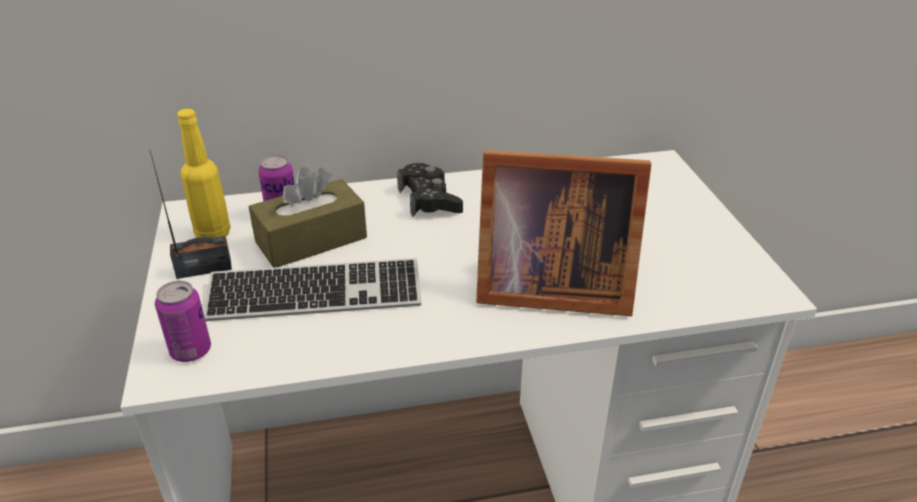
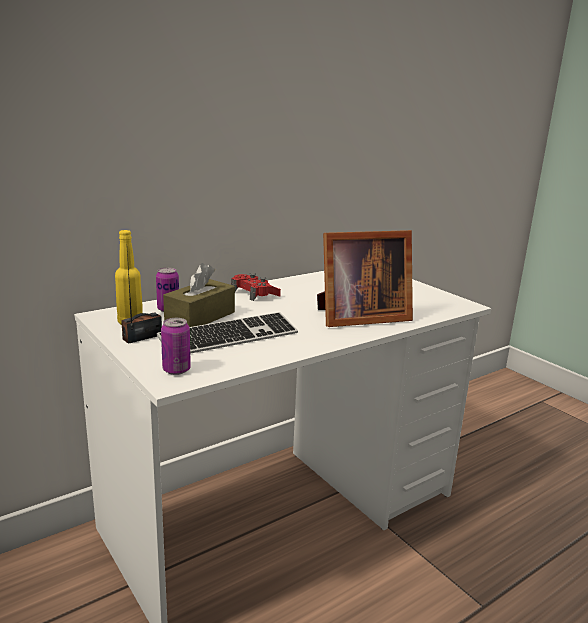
camera: 25 degrees left, 15 degrees down
black game controller [397,163,463,217] -> red game controller [231,273,281,301]

